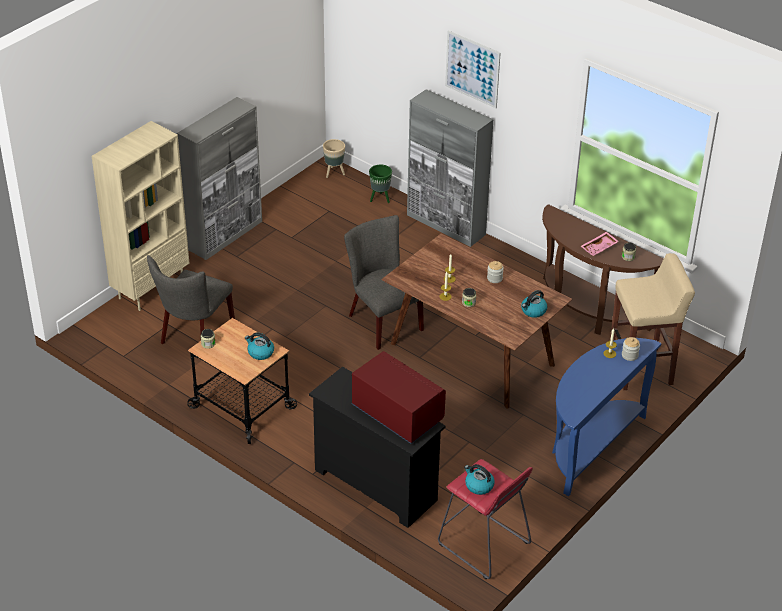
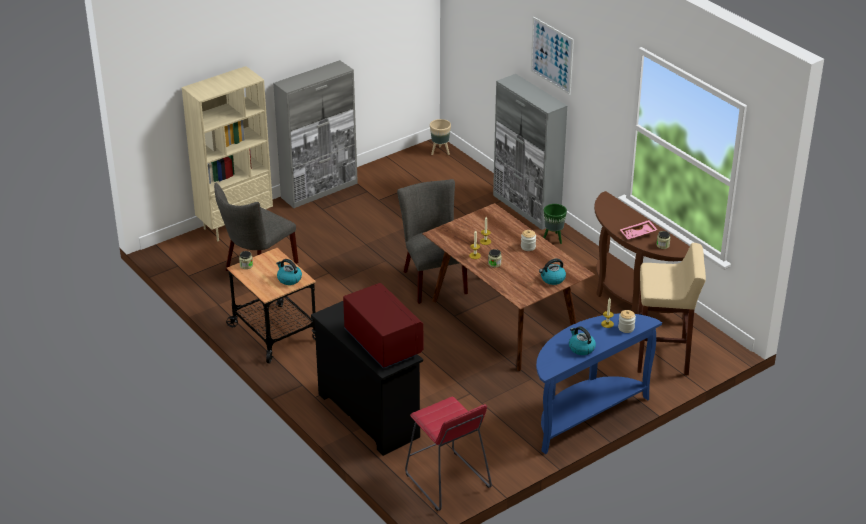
camera: 15 degrees right, 5 degrees down
green planter [369,164,392,203] -> green planter moved to [543,204,567,244]
kettle [464,464,495,495] -> kettle moved to [569,326,596,355]

